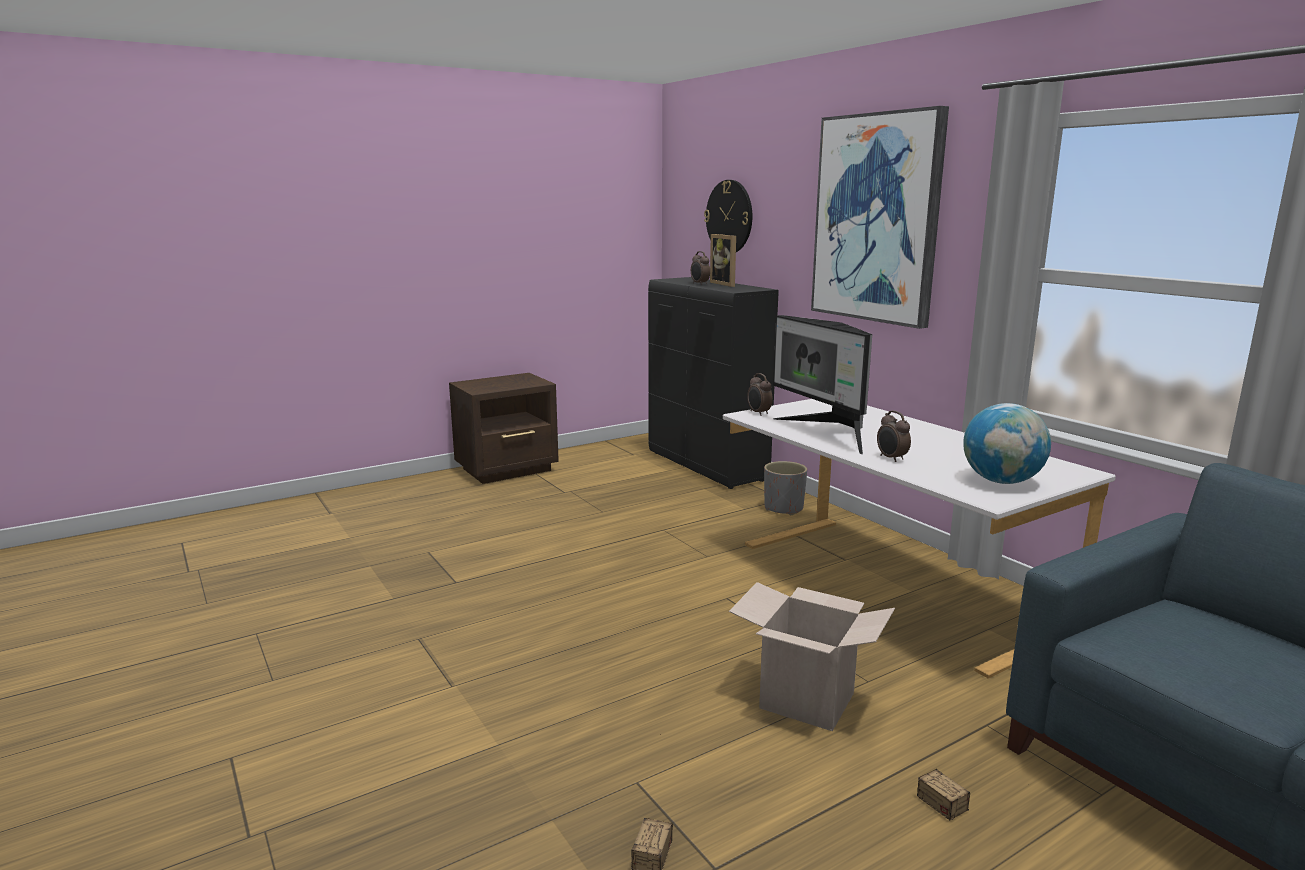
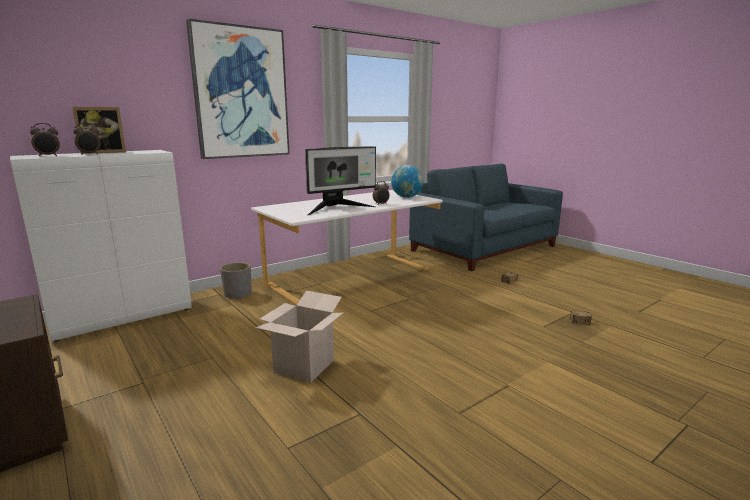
camera: 95 degrees left, 0 degrees up
black cabinet [648,277,779,489] -> white cabinet [10,150,192,342]
wall clock [704,180,752,252] -> none
cardboard box [729,582,895,731] -> cardboard box moved to [255,291,344,383]
alarm clock [747,373,773,416] -> alarm clock moved to [30,123,60,157]

